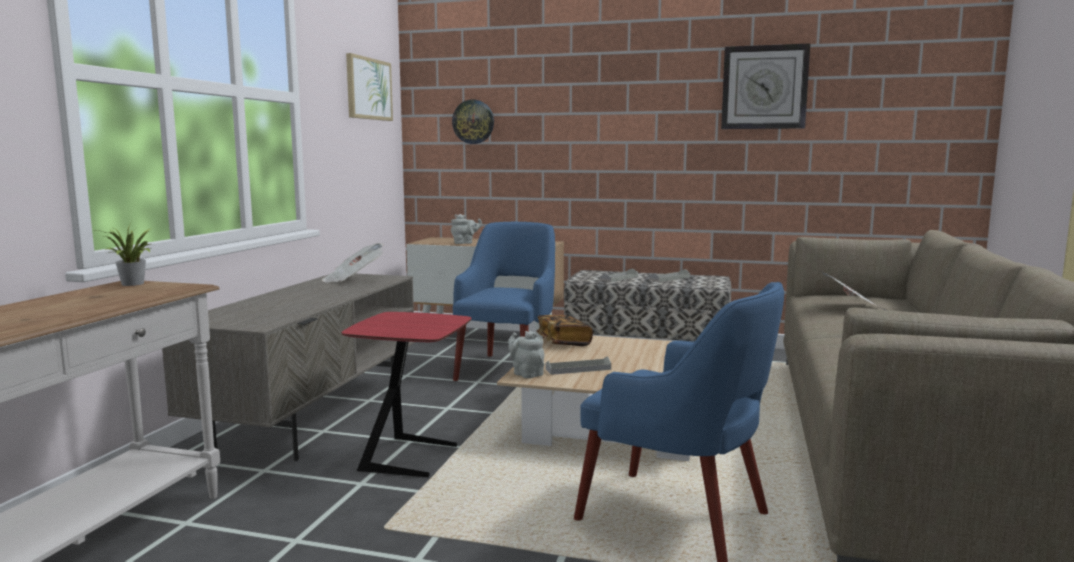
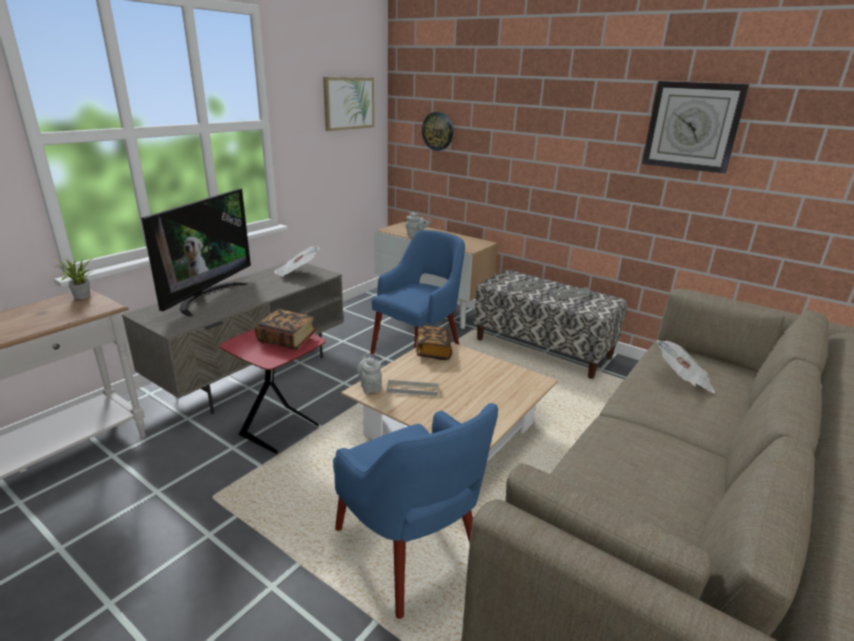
camera: 20 degrees right, 15 degrees up
none -> television [141,189,251,317]
none -> book [255,309,316,350]

